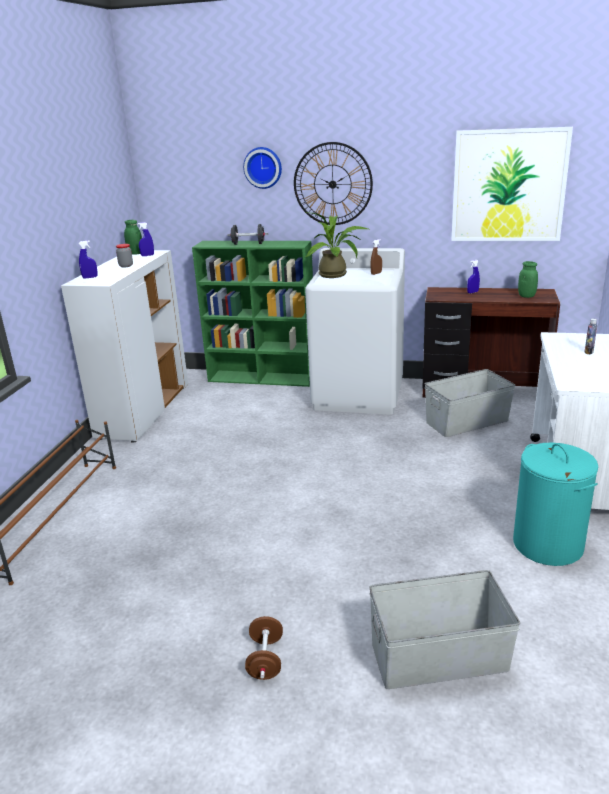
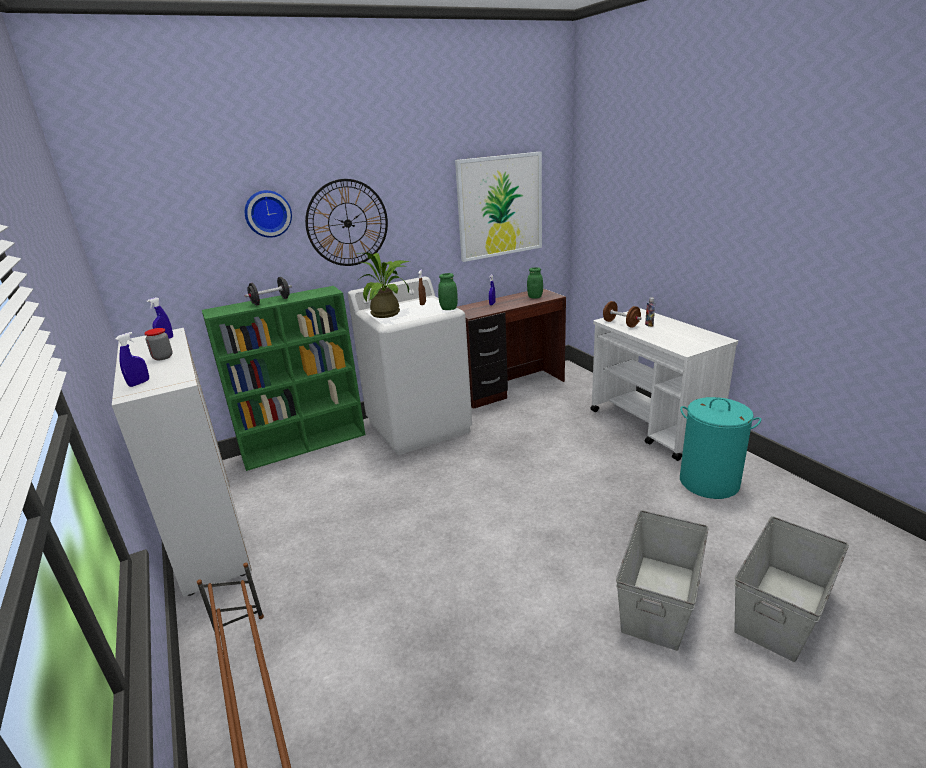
camera: 40 degrees left, 0 degrees up
green jar [124,220,142,255] -> green jar moved to [438,273,458,310]
brown dumbbell [245,616,283,680] -> brown dumbbell moved to [603,301,642,328]
grey storage box [425,369,515,437] -> grey storage box moved to [616,510,709,651]

